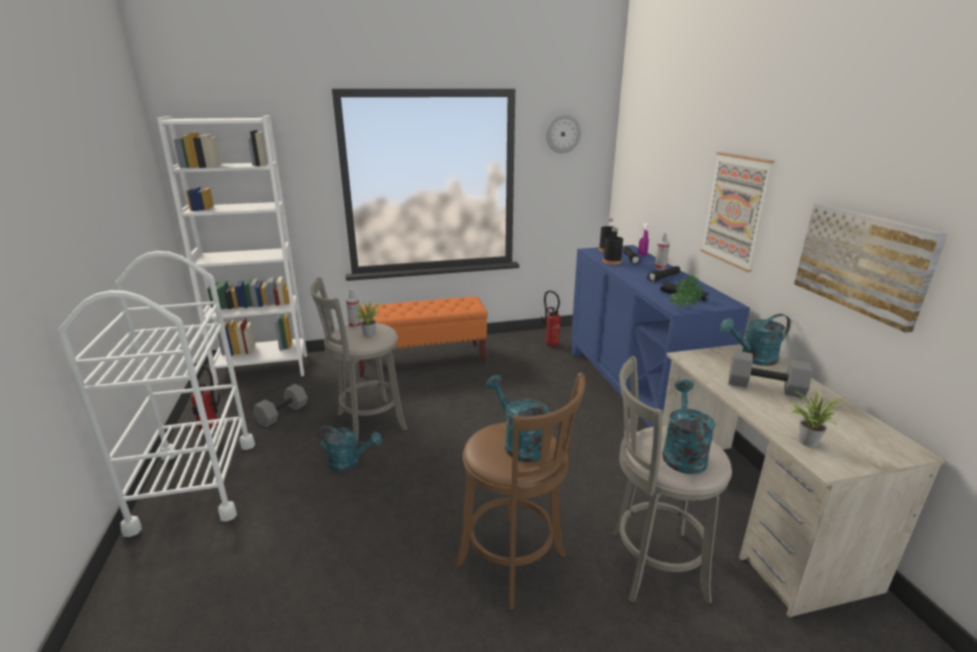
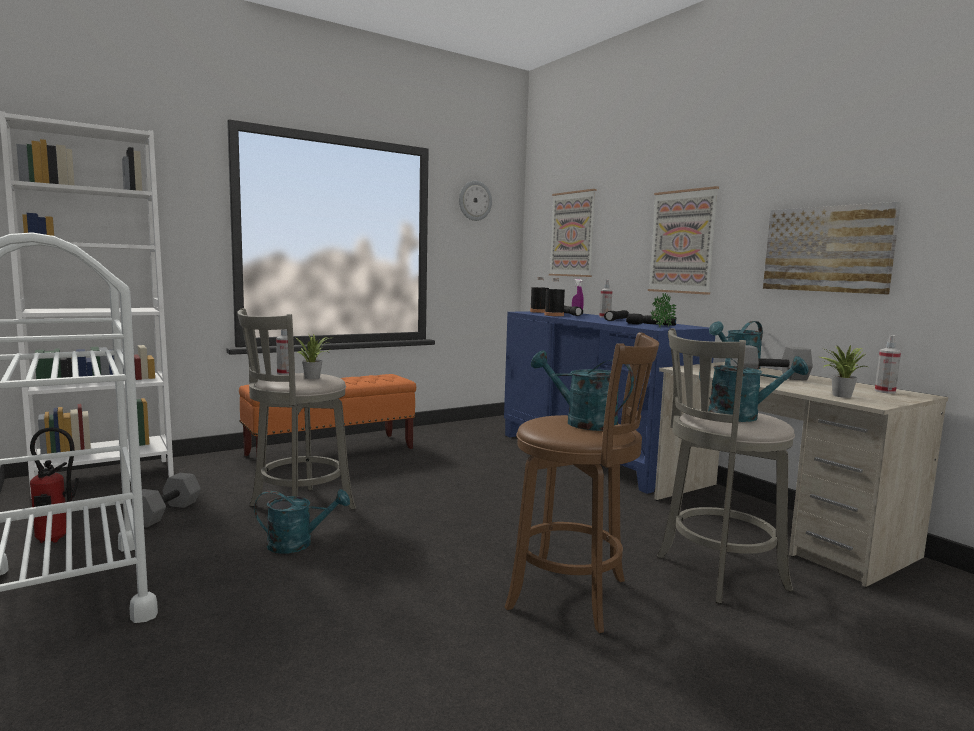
camera: 20 degrees left, 15 degrees down
fire extinguisher [541,290,561,347] -> none
turquoise watering can [662,380,716,474] -> turquoise watering can turned 105 degrees clockwise [699,356,809,422]
none -> picture [549,189,596,277]
none -> spray bottle [875,335,901,393]

